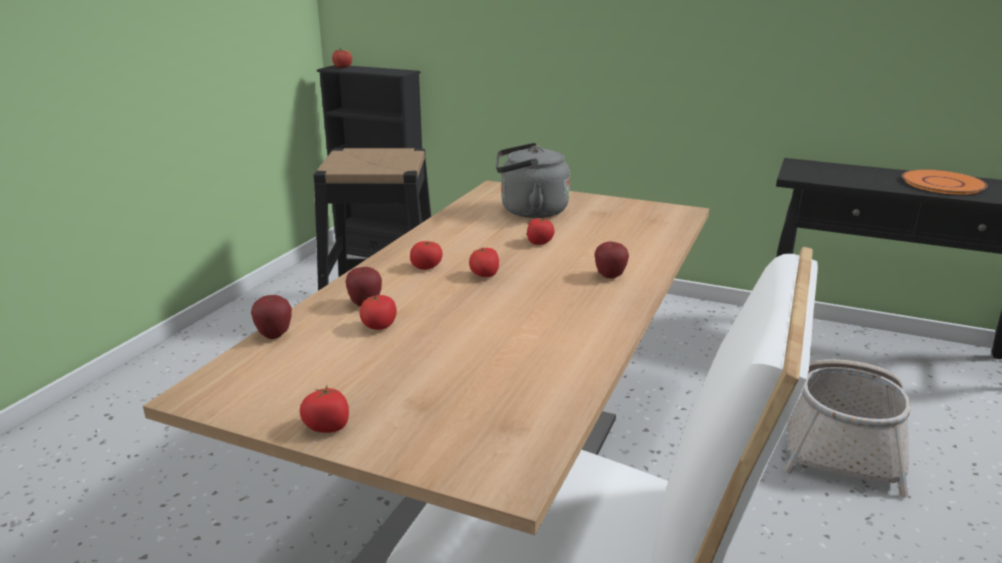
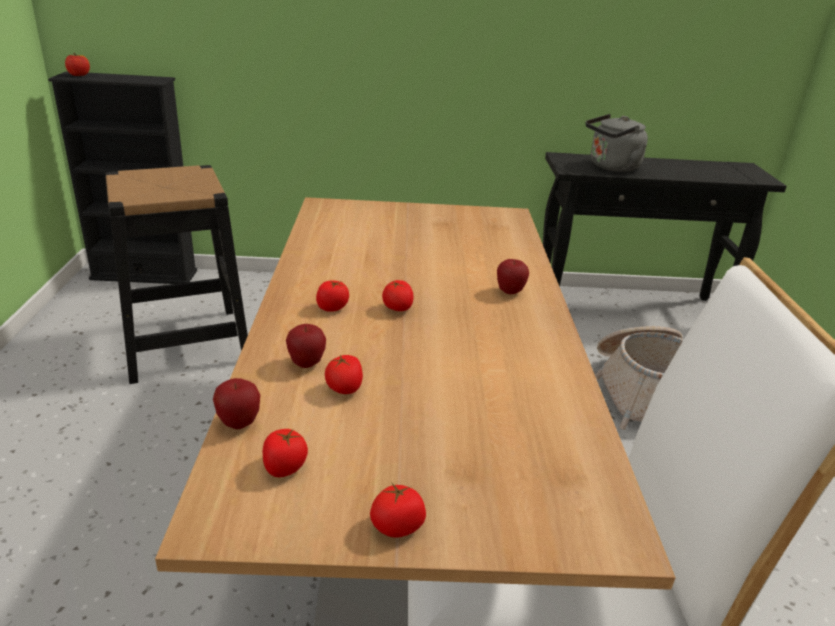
camera: 25 degrees left, 5 degrees up
grey kettle [496,143,570,218] -> grey kettle moved to [586,114,648,172]
tomato [527,218,555,245] -> tomato moved to [263,429,308,477]
orange plate [902,170,987,195] -> none

